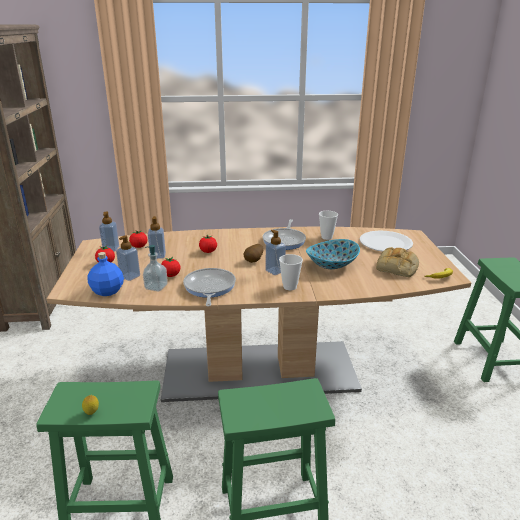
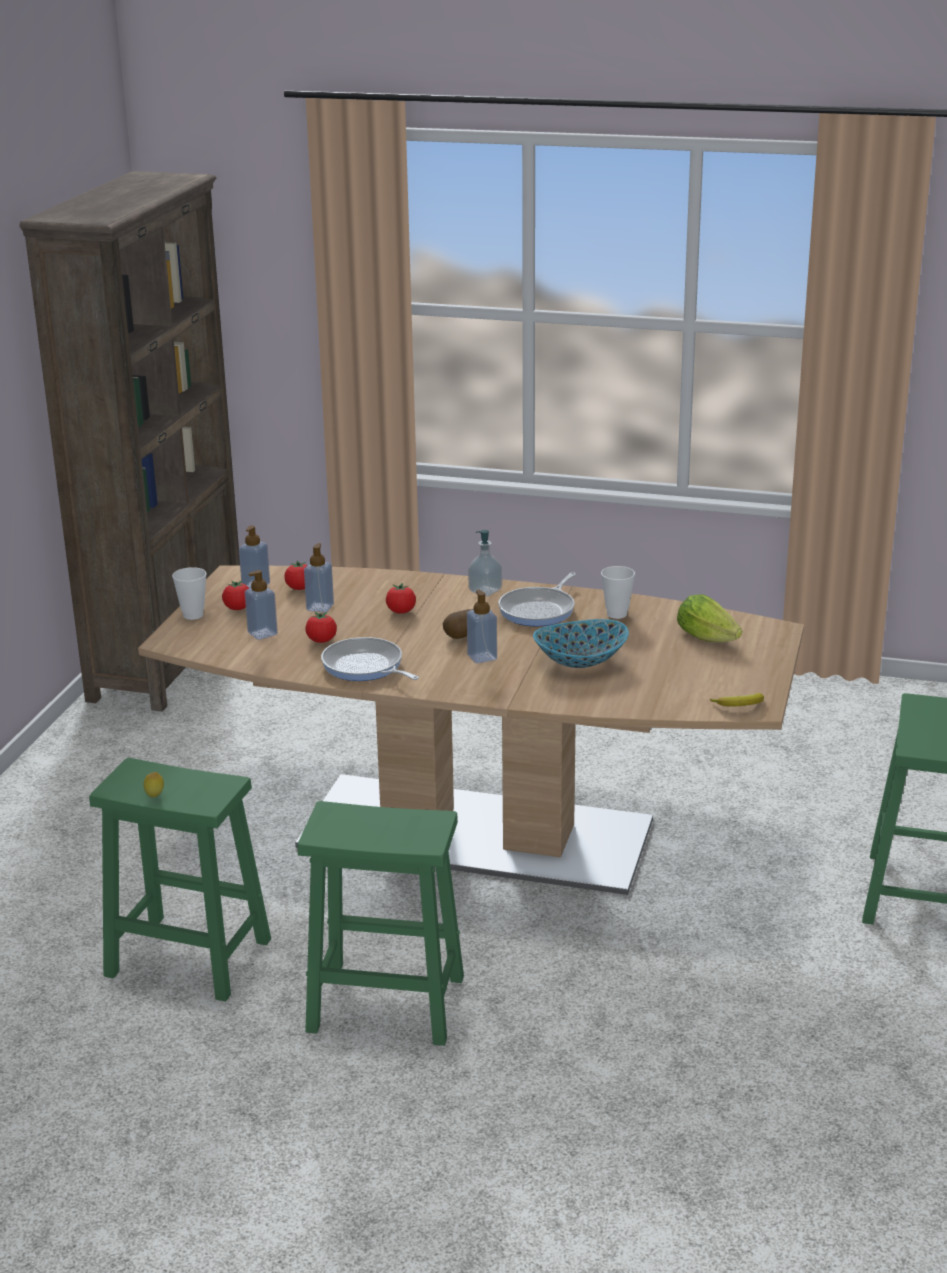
camera: 20 degrees right, 0 degrees up
blue bottle [87,252,124,296] -> none
soap dispenser [143,245,168,291] -> soap dispenser moved to [468,530,502,596]
frying pan [183,268,236,306] -> frying pan turned 60 degrees counterclockwise [321,637,419,681]
cup [279,254,303,290] -> cup moved to [172,567,207,620]
white plate [360,231,413,252] -> lettuce [677,594,742,642]
bread [376,247,419,277] -> none

